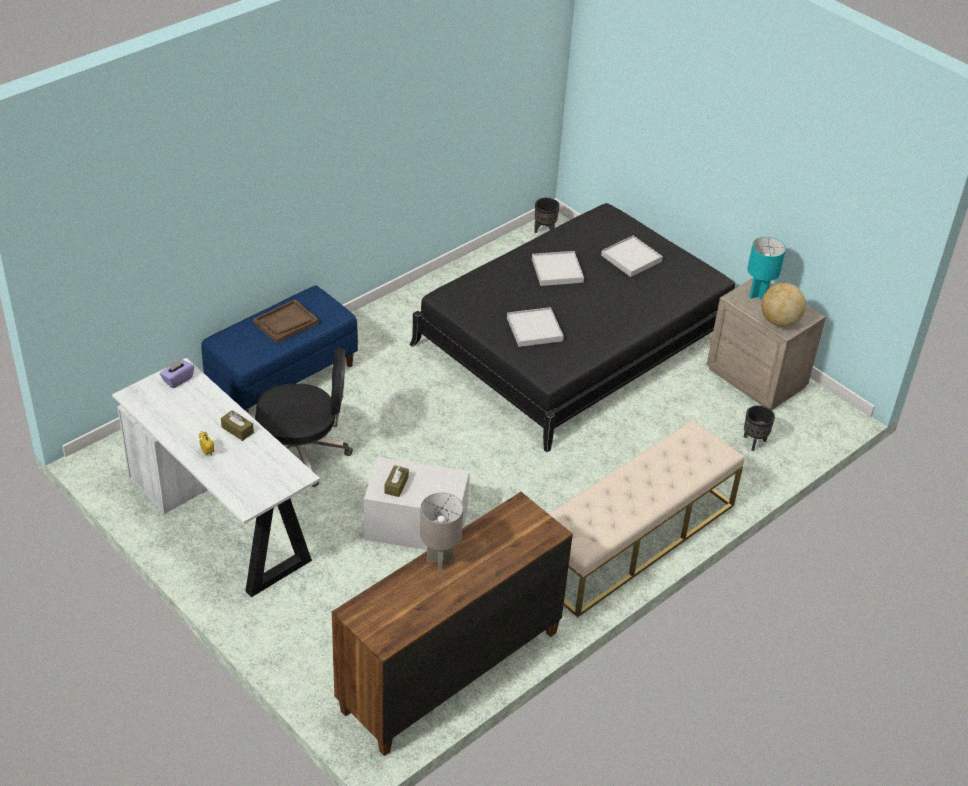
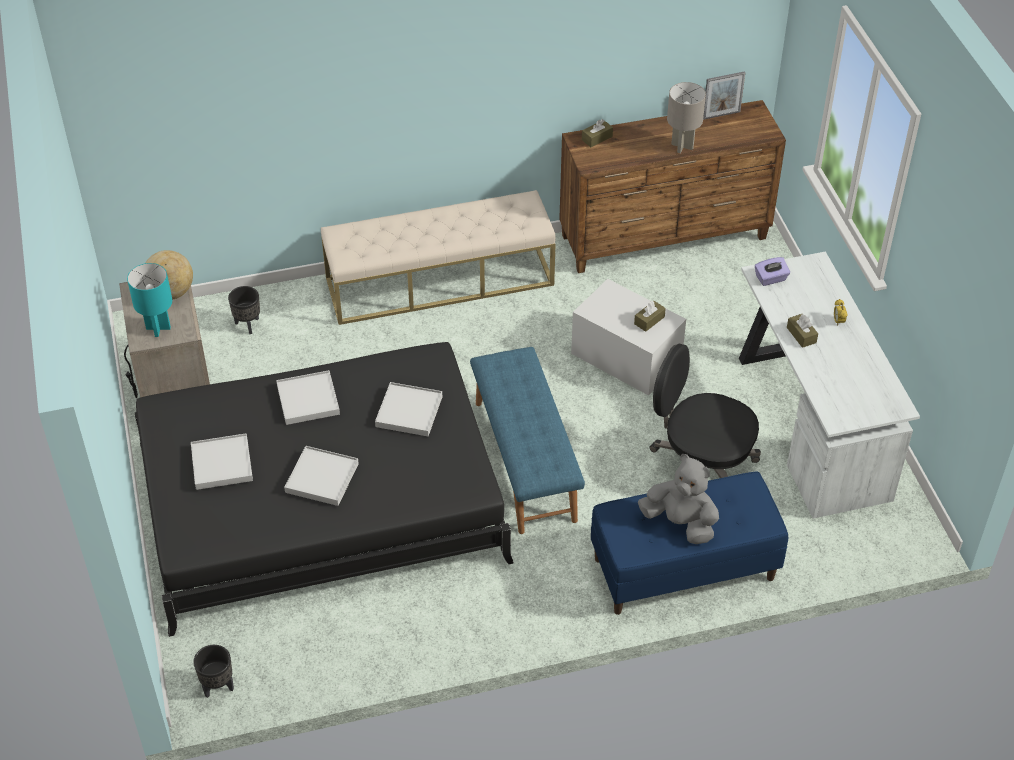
camera: 150 degrees left, 5 degrees up
purple tissue box [160,358,194,388] -> purple tissue box moved to [755,257,790,286]
brown tray [253,300,319,343] -> grey plush toy [638,454,719,544]
none -> white tray [276,370,340,425]
none -> blue bench [470,347,585,534]
none -> brown tissue box [582,119,613,147]
none -> picture frame [703,71,745,120]

